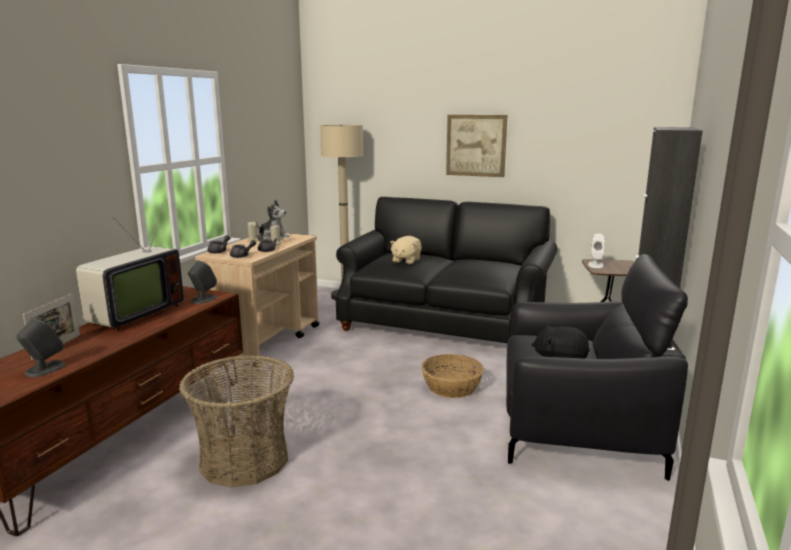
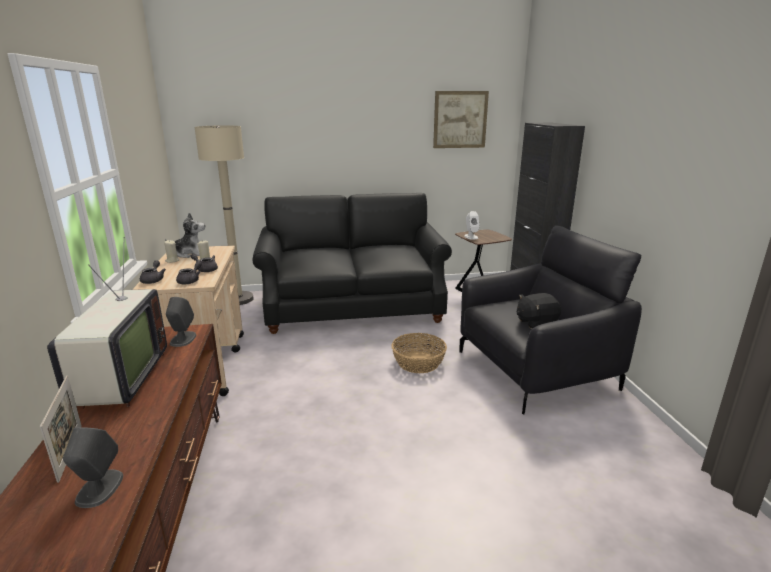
camera: 30 degrees left, 5 degrees up
basket [179,355,294,487] -> none
beige plush toy [390,236,422,264] -> none
picture [446,115,507,177] -> picture moved to [433,91,489,148]

